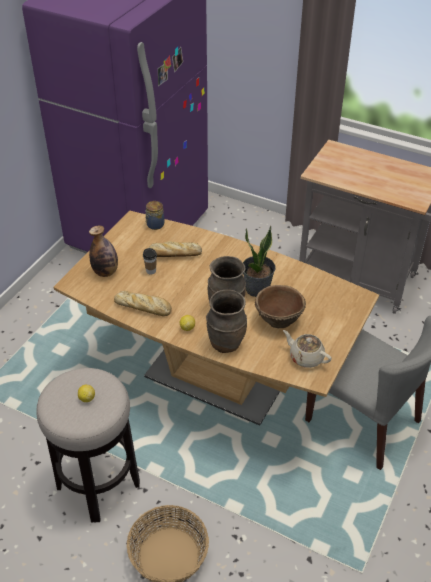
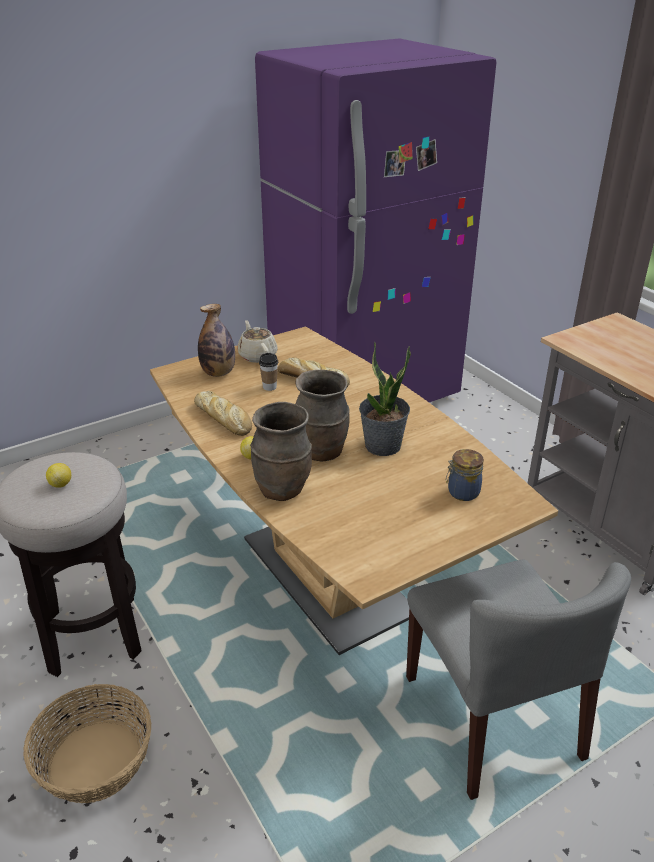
camera: 30 degrees right, 10 degrees down
jar [145,201,165,230] -> jar moved to [446,449,484,501]
brown bowl [255,285,306,328] -> none
beige teapot [283,330,332,368] -> beige teapot moved to [237,320,278,363]

